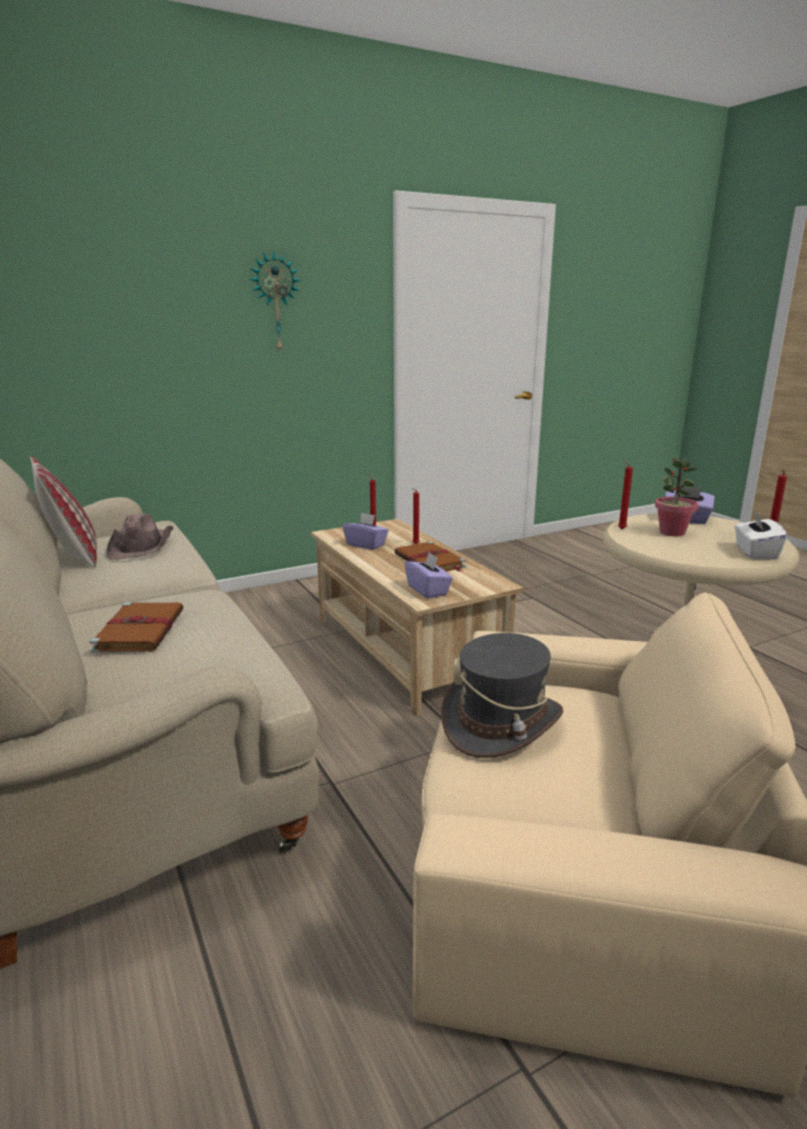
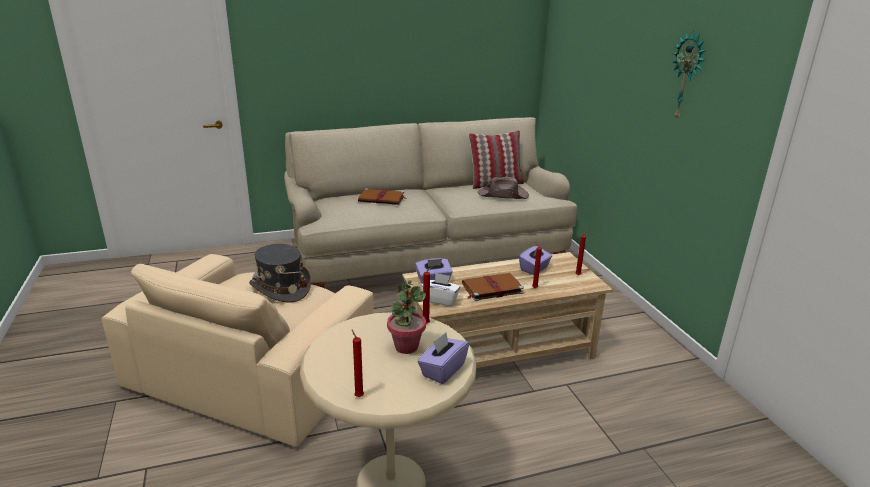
camera: 100 degrees right, 5 degrees up
white tissue box [734,511,787,560] -> white tissue box moved to [421,273,461,306]

